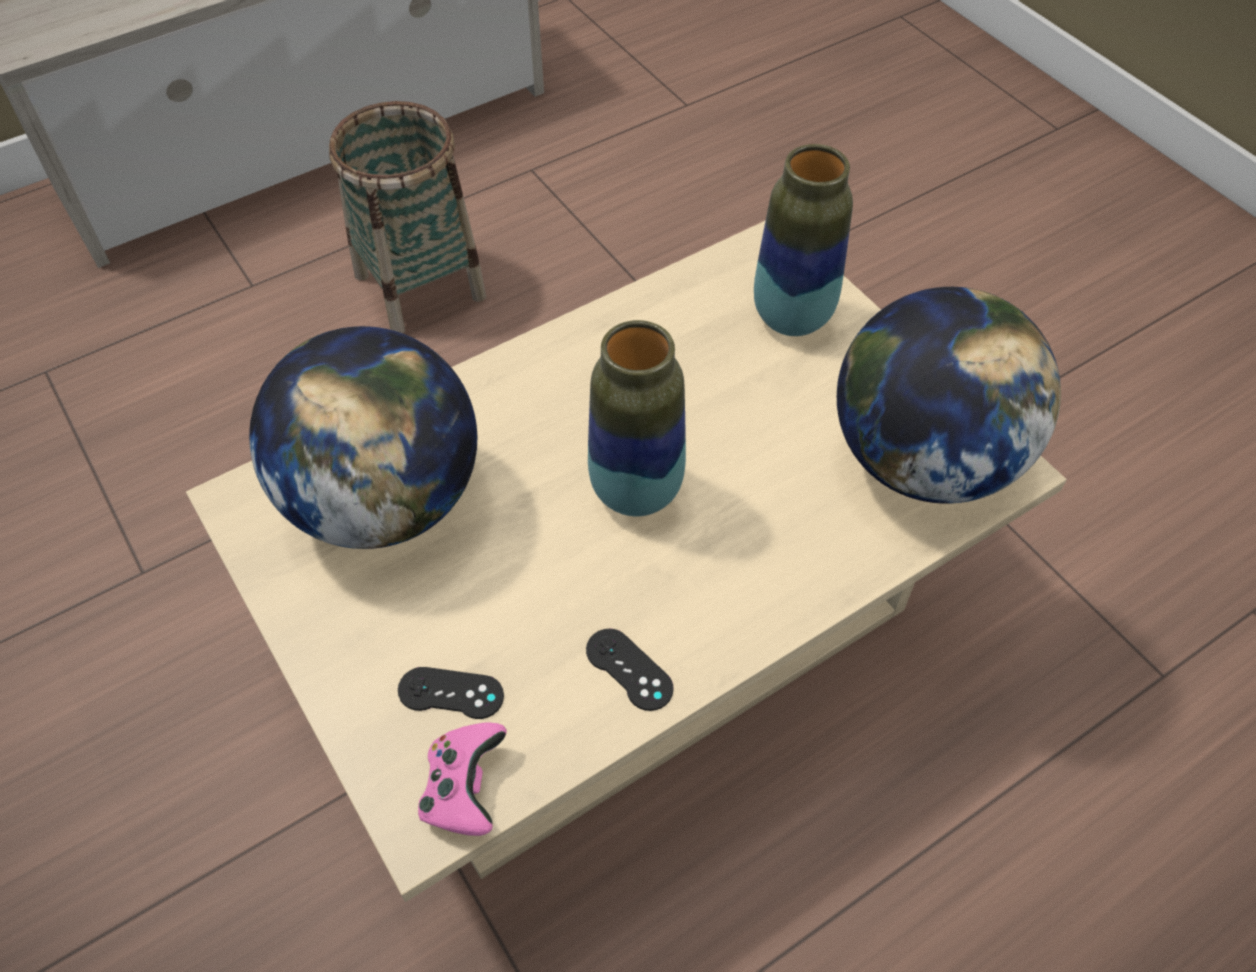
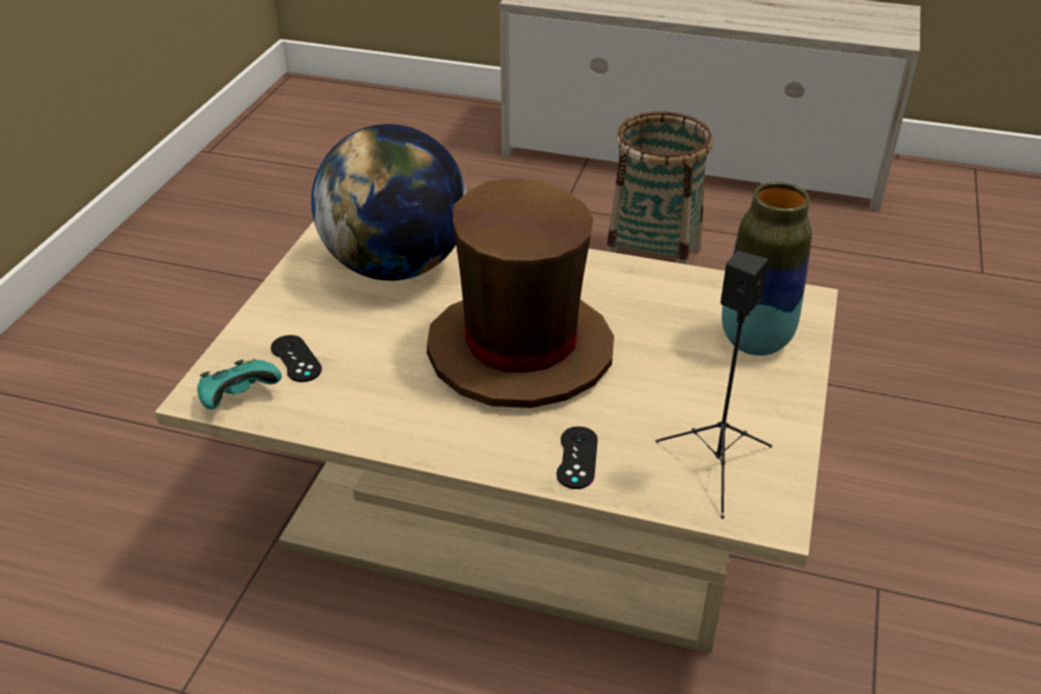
camera: 50 degrees right, 15 degrees down
pink game controller [418,723,507,836] -> turquoise game controller [197,359,282,410]
black game controller [586,629,674,711] -> black game controller moved to [556,426,598,489]
vase [588,320,686,516] -> brown hat [427,179,614,408]
globe [837,287,1061,504] -> black speaker [655,251,772,519]

